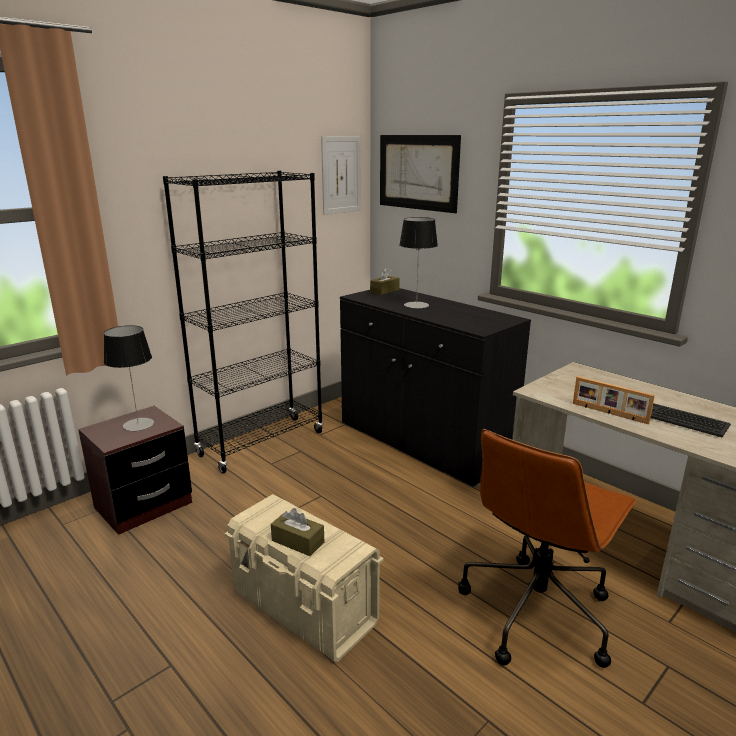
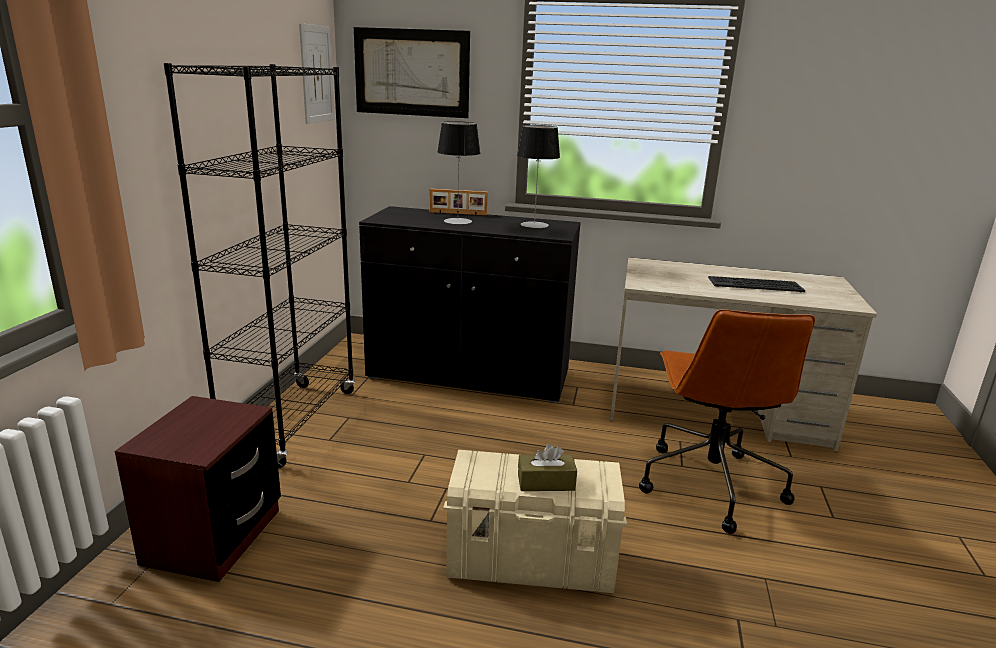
camera: 35 degrees left, 0 degrees up
table lamp [104,325,154,431] -> table lamp moved to [517,125,560,228]
brown tissue box [370,267,400,295] -> none
picture frame [573,376,655,425] -> picture frame moved to [430,189,488,215]

